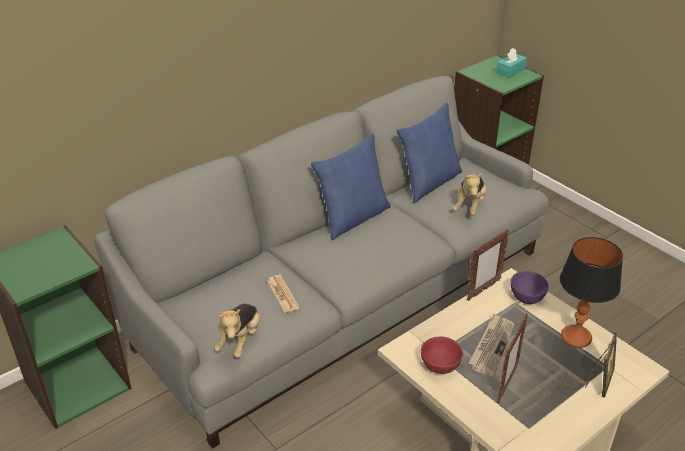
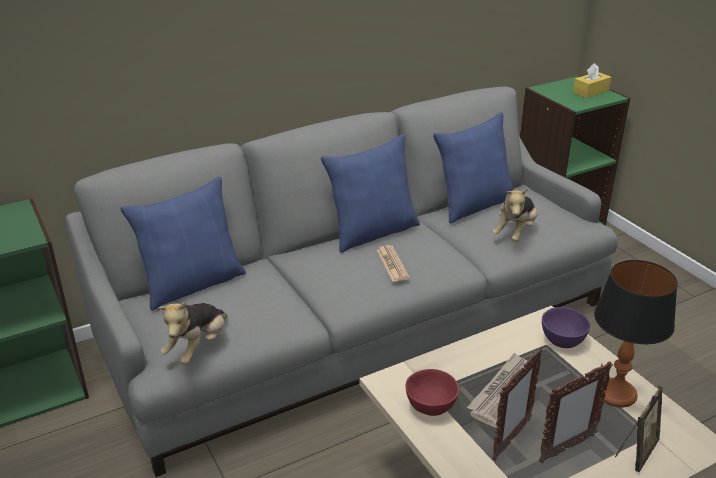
camera: 10 degrees right, 5 degrees down
newspaper [267,275,300,313] -> newspaper moved to [377,245,410,282]
picture frame [467,229,509,301] -> picture frame moved to [539,361,613,463]
turquoise tissue box [496,48,527,78] -> yellow tissue box [573,63,611,98]
none -> blue pillow [120,176,246,311]

